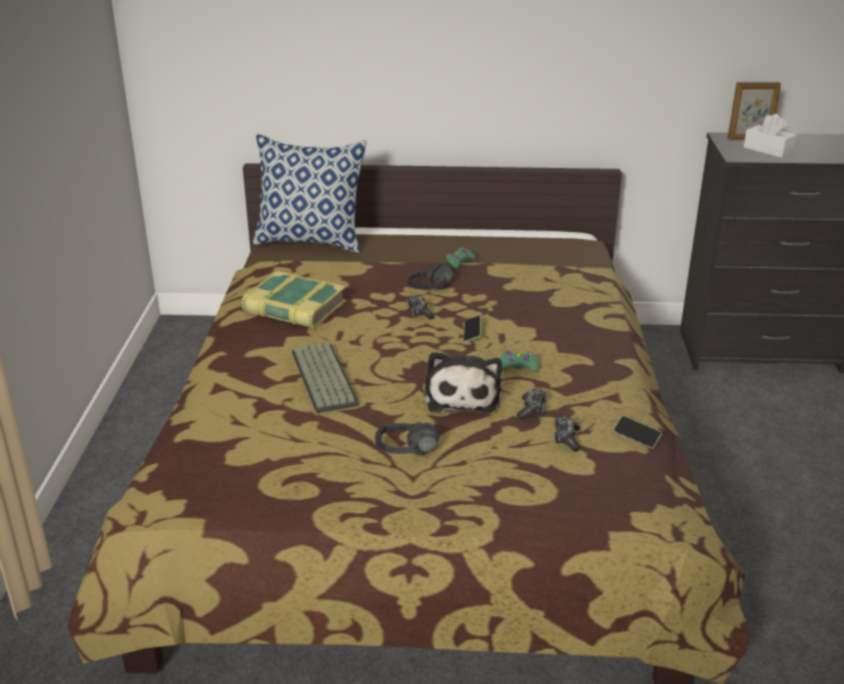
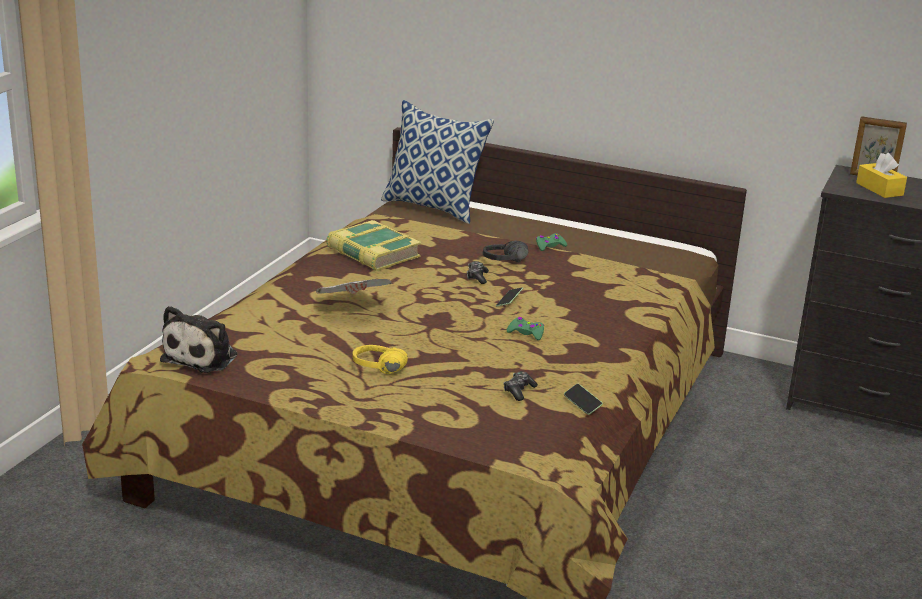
camera: 20 degrees right, 5 degrees down
keyboard [292,342,359,413] -> newspaper [316,279,392,294]
black headphones [375,422,439,455] -> yellow headphones [352,345,408,374]
plush toy [425,352,502,413] -> plush toy moved to [160,306,237,373]
game controller [517,388,547,419] -> none
white tissue box [744,114,797,158] -> yellow tissue box [856,153,907,198]

